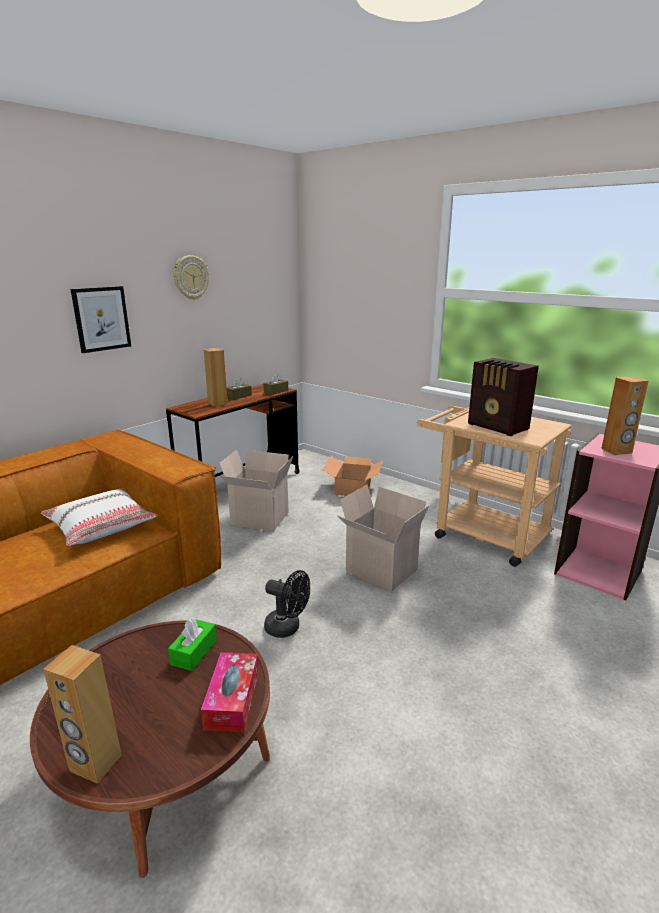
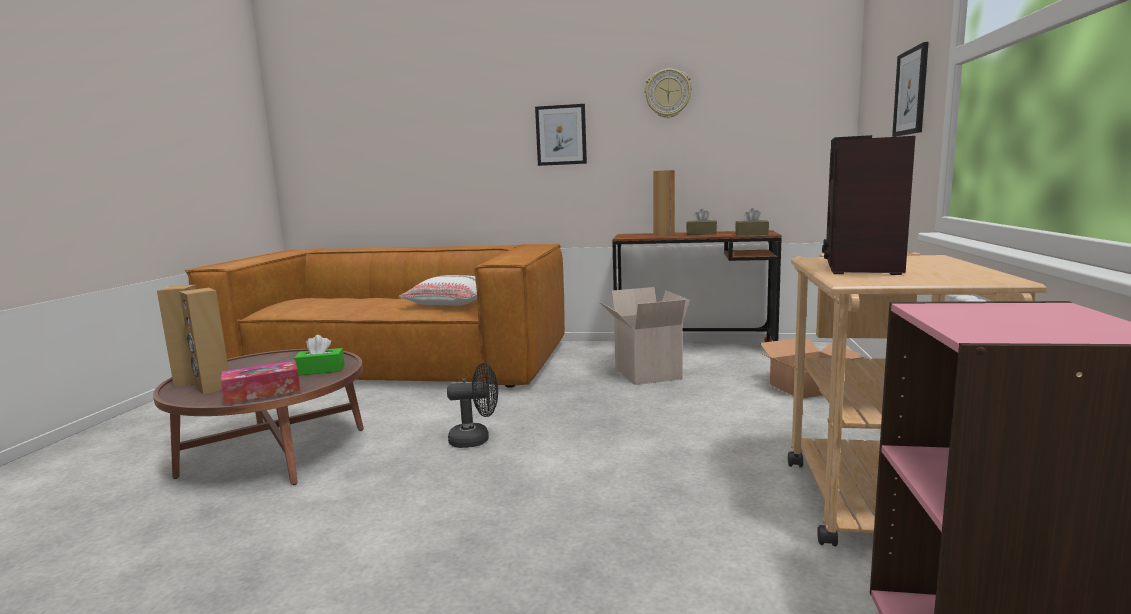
camera: 60 degrees right, 10 degrees down
black fan [264,570,310,638] -> black fan turned 90 degrees counterclockwise [447,363,498,448]
cardboard box [337,485,430,592] -> none
brown speaker [601,376,649,455] -> brown speaker moved to [179,288,229,395]
none -> picture [892,42,929,137]

